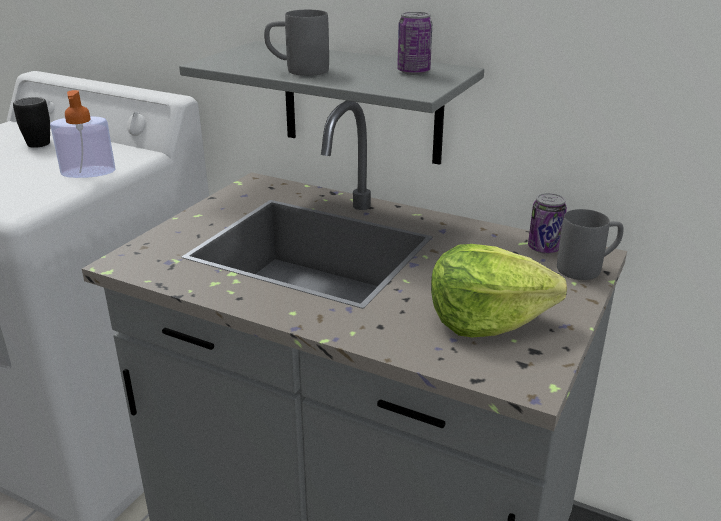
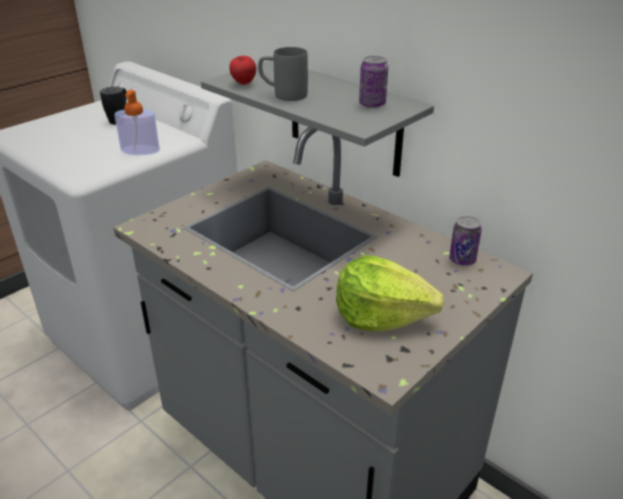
camera: 15 degrees right, 5 degrees up
grey mug [557,209,624,280] -> none
none -> apple [229,56,256,85]

